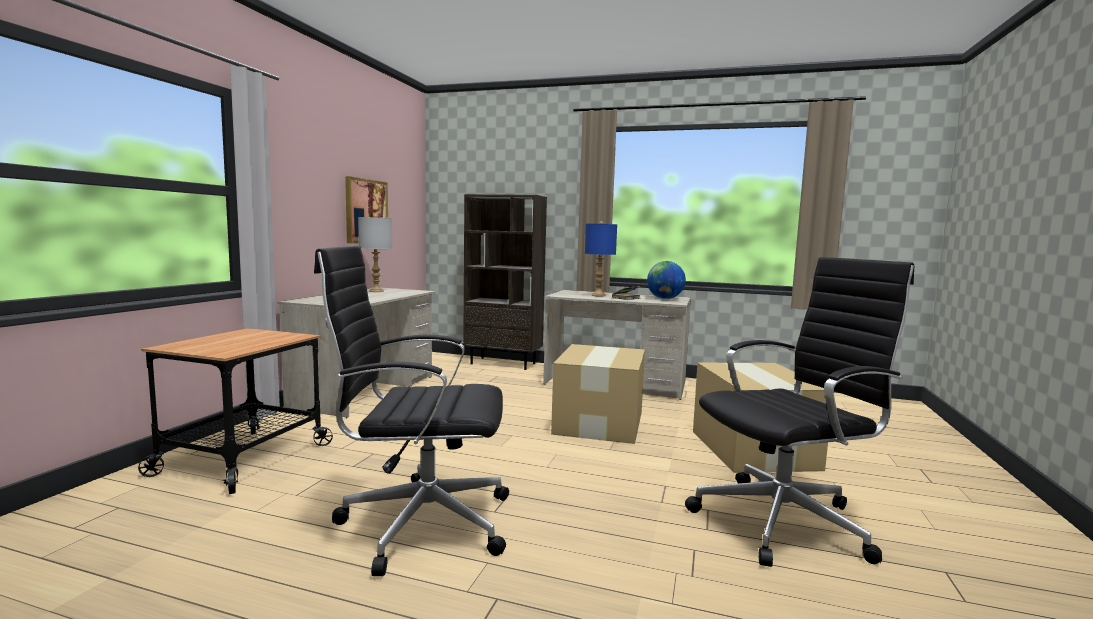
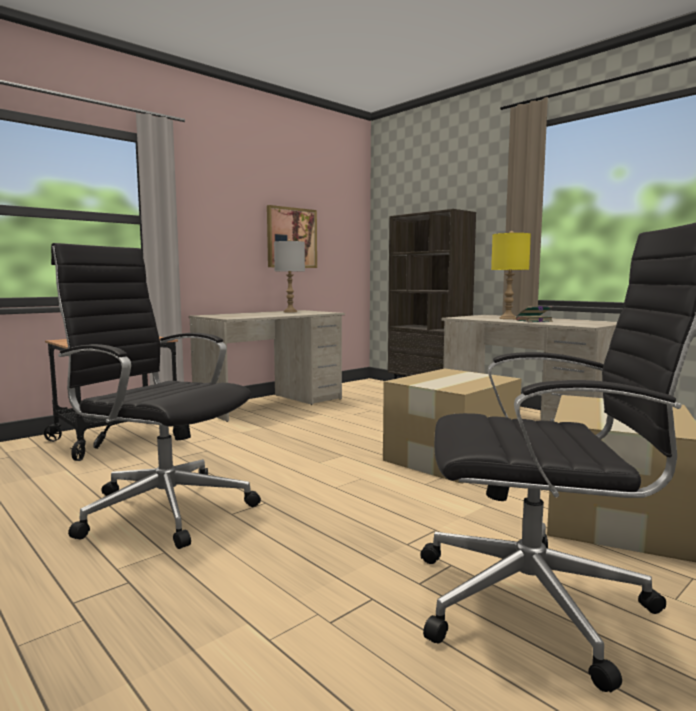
camera: 30 degrees right, 0 degrees up
blue table lamp [585,221,617,297] -> yellow table lamp [491,231,531,319]
globe [647,261,686,299] -> none

